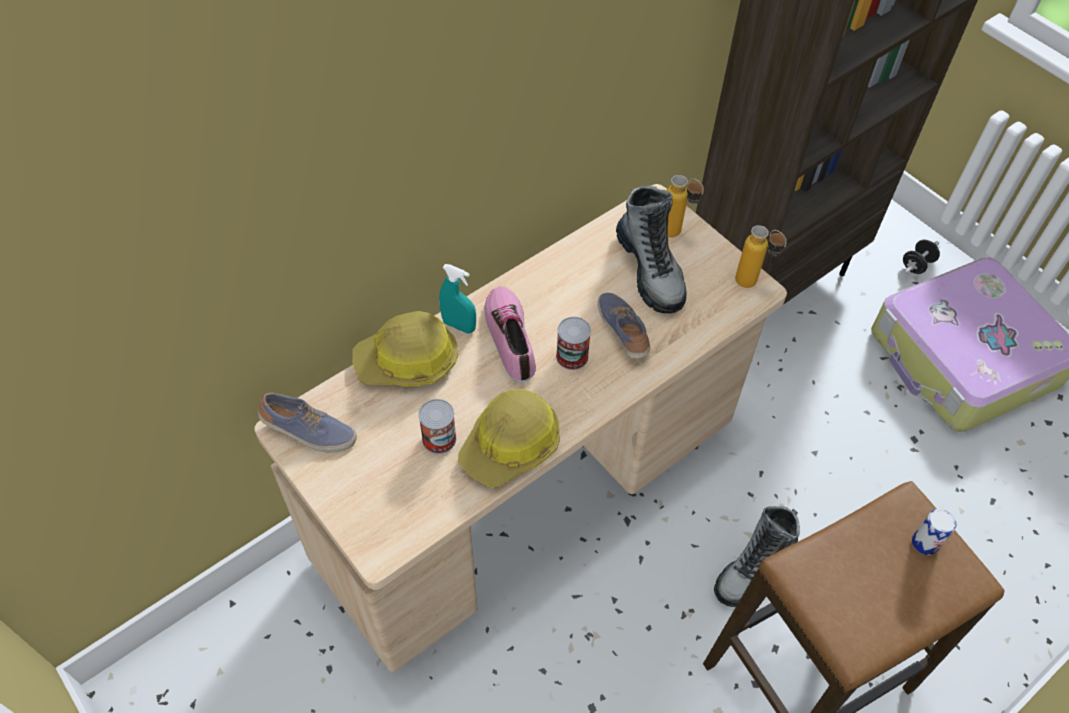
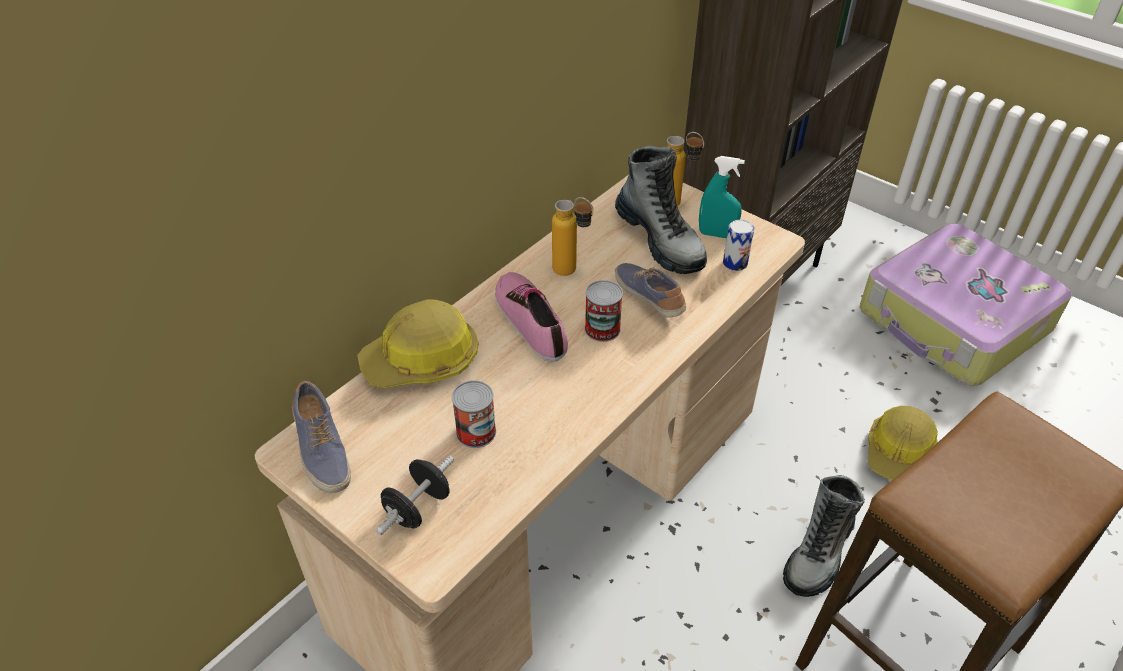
camera: 10 degrees left, 10 degrees down
shoe [258,392,357,453] -> shoe turned 60 degrees clockwise [292,381,351,493]
turquoise spray bottle [439,264,476,334] -> turquoise spray bottle moved to [699,156,745,239]
hard hat [458,389,560,488] -> hard hat moved to [868,406,938,480]
bottle [735,225,787,288] -> bottle moved to [552,197,593,276]
black dumbbell [903,240,940,274] -> black dumbbell moved to [376,456,454,535]
can [912,509,957,555] -> can moved to [723,220,754,271]

